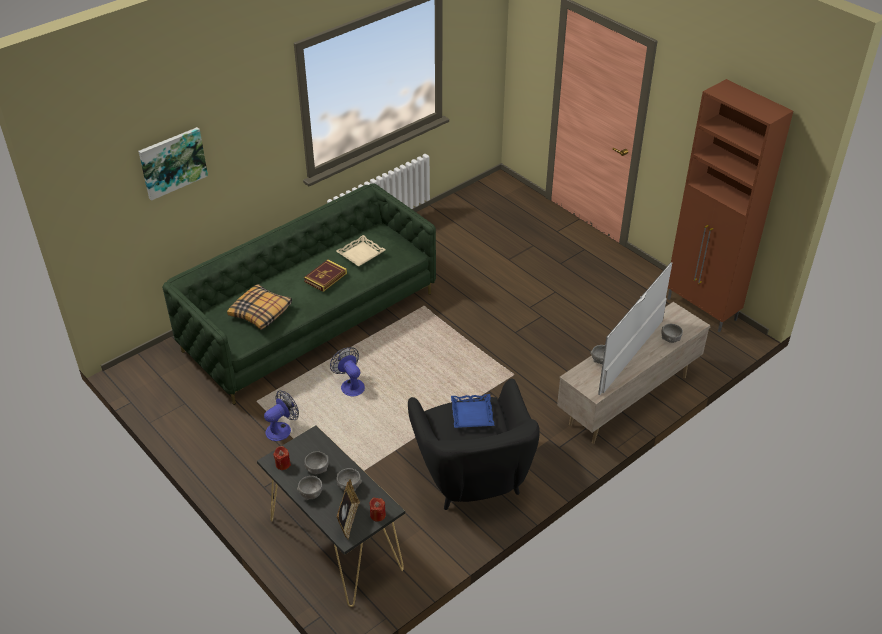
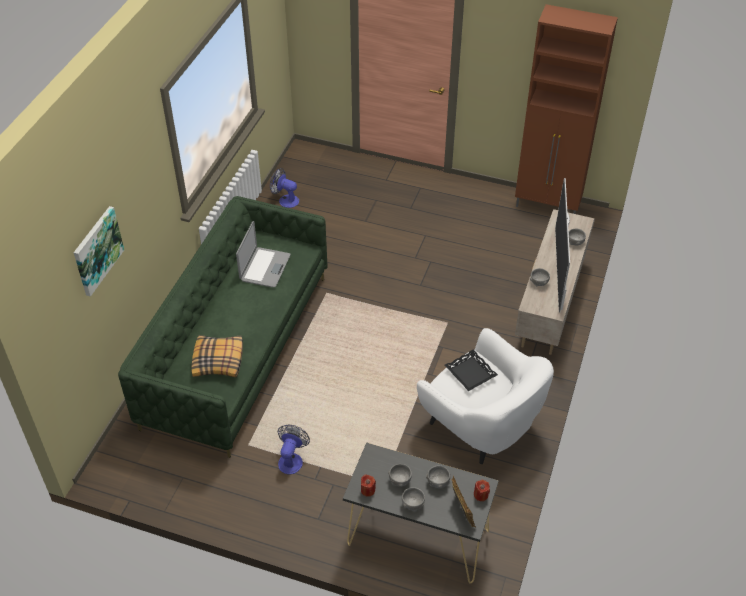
camera: 30 degrees left, 5 degrees up
book [304,260,347,292] -> none
fan [330,347,365,396] -> fan moved to [270,168,299,208]
beige tray [336,235,386,266] -> laptop [236,221,291,287]
black armchair [408,378,540,510] -> white armchair [417,328,554,464]
blue tray [451,394,495,428] -> black tray [445,349,498,391]

